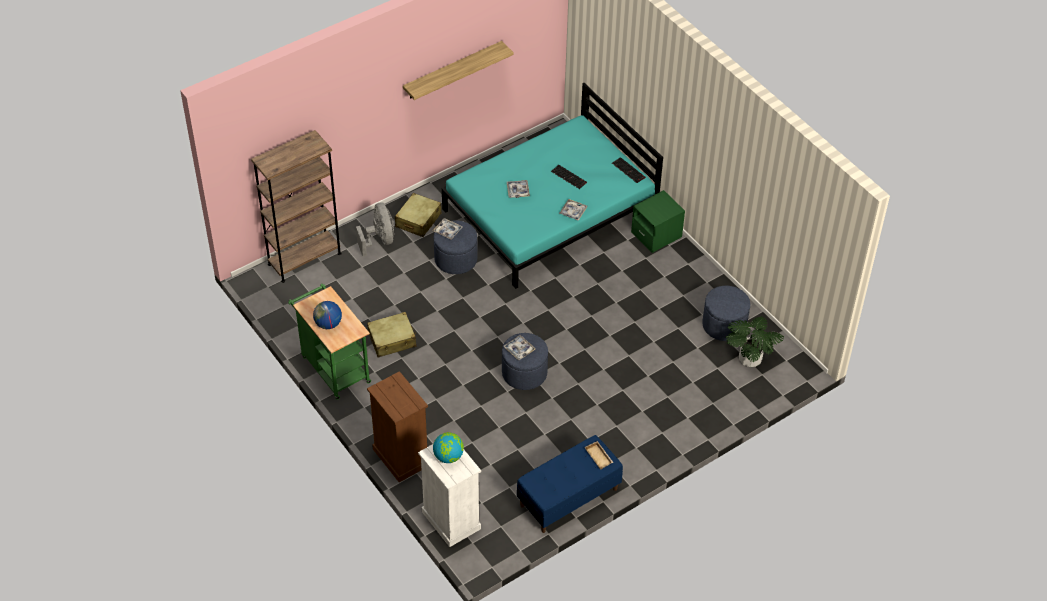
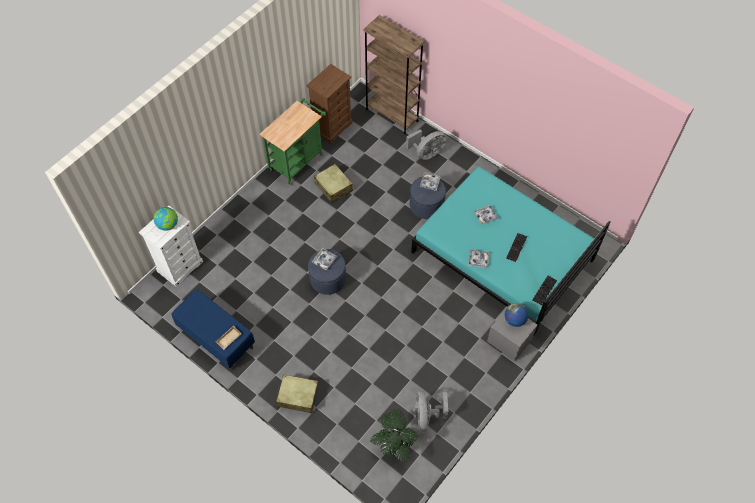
camera: 75 degrees right, 10 degrees up
globe [313,301,342,329] -> globe moved to [505,303,529,327]
brown dresser [367,371,428,482] -> brown dresser moved to [306,64,353,144]
beige suitcase [395,193,442,237] -> beige suitcase moved to [276,374,318,413]
shelf [403,41,513,100] -> none
green nightstand [631,190,685,253] -> grey nightstand [487,305,537,361]
blue ottoman [702,286,750,341] -> grey fan [413,391,448,432]

